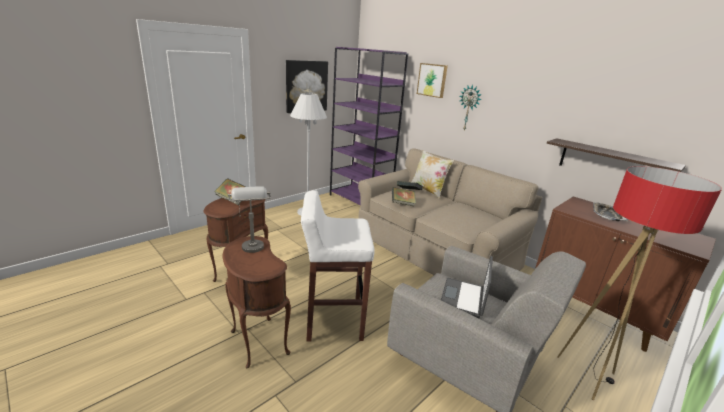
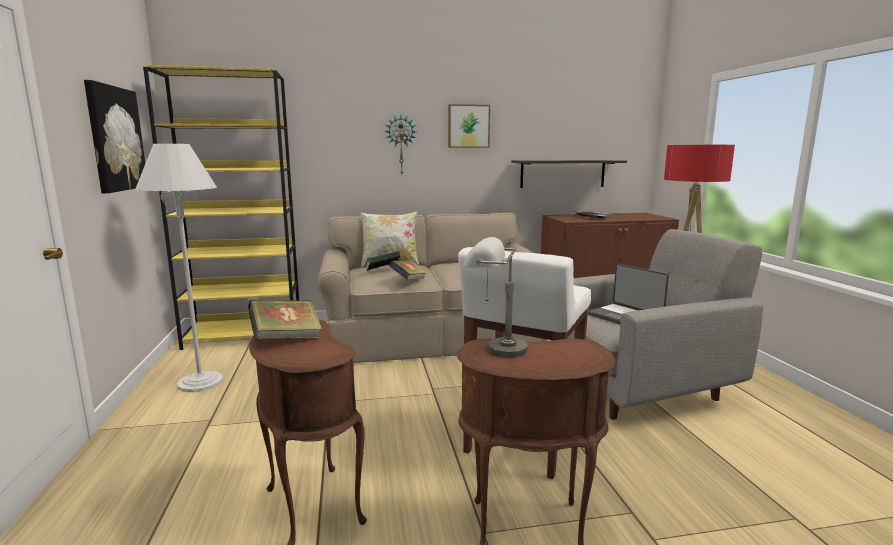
camera: 55 degrees left, 10 degrees down
purple bookcase [330,47,408,205] -> yellow bookcase [143,65,299,350]
picture [417,63,448,98] -> picture moved to [448,104,490,148]

